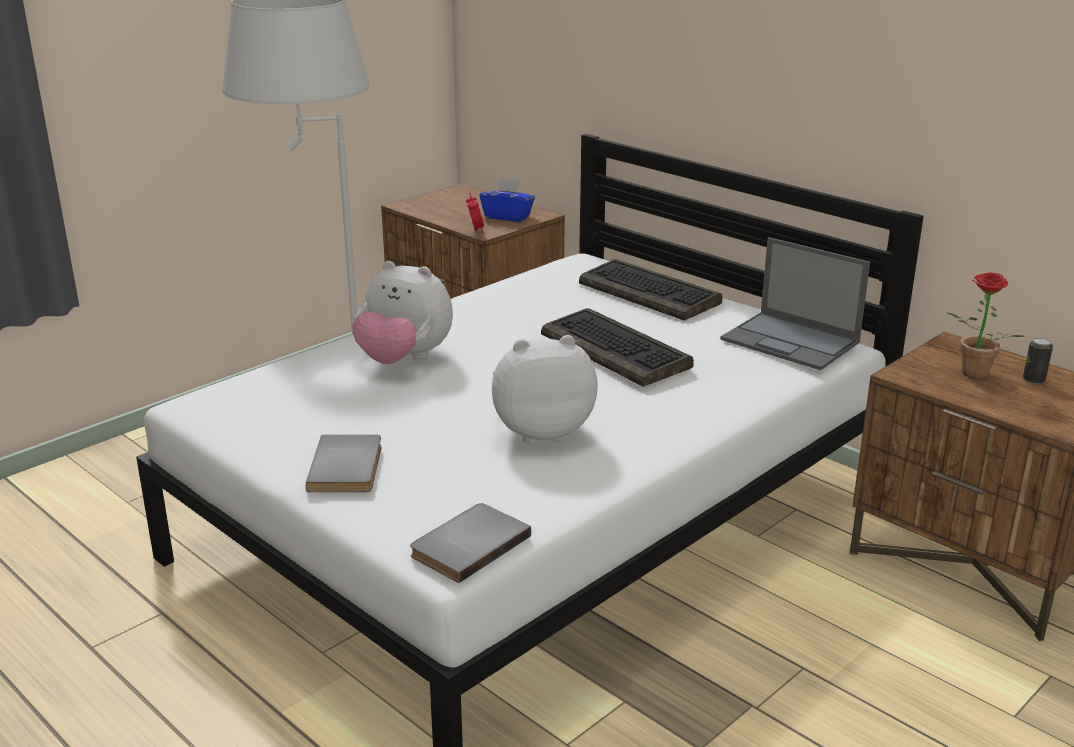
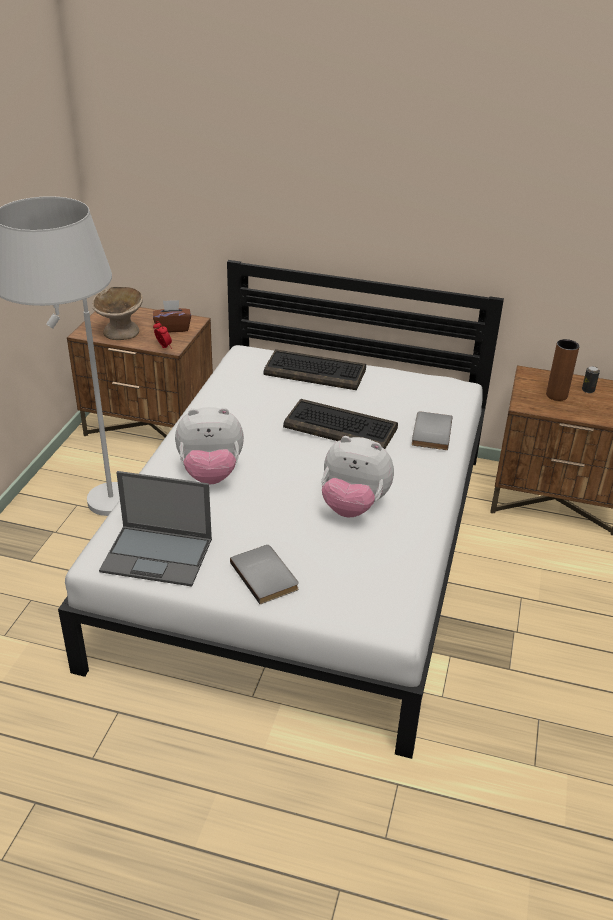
camera: 30 degrees left, 10 degrees up
grey book [410,503,531,583] -> grey book moved to [412,411,452,450]
blue tissue box [479,177,535,222] -> brown tissue box [153,300,191,333]
plush toy [492,335,598,444] -> plush toy turned 120 degrees counterclockwise [321,436,394,517]
laptop [720,237,870,370] -> laptop moved to [99,471,212,586]
potted plant [947,272,1024,379] -> brown vase [546,339,579,401]
none -> beige bowl [92,287,143,340]

